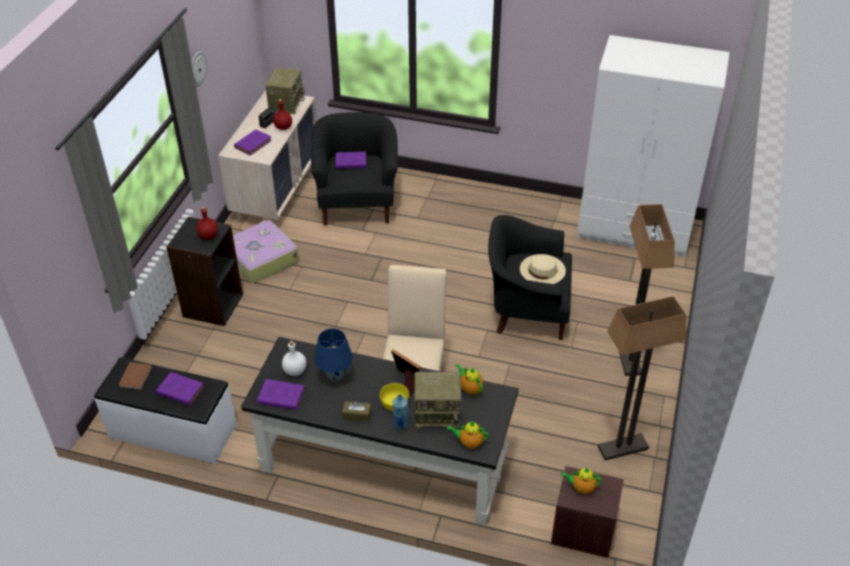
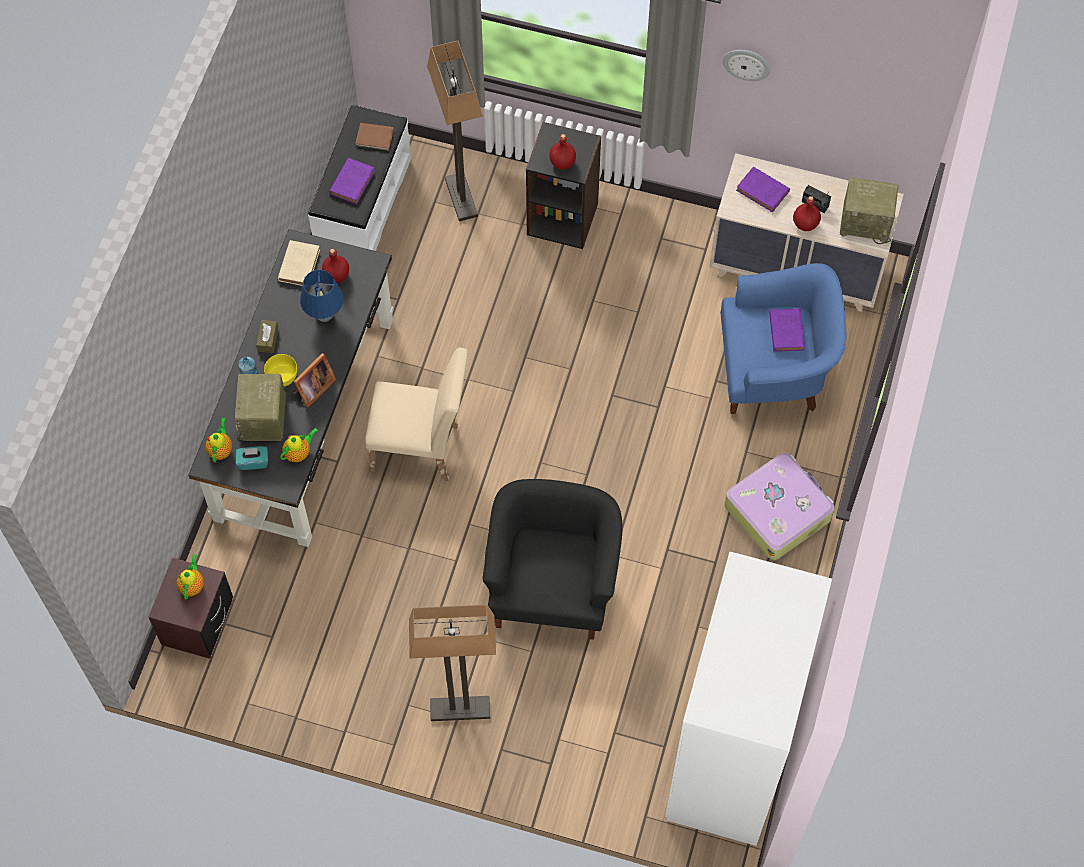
camera: 90 degrees right, 20 degrees up
suitcase [233,220,298,283] -> suitcase moved to [725,453,835,560]
purple book [257,379,305,410] -> beige book [278,240,320,286]
white bottle [282,341,306,376] -> red bottle [322,249,349,283]
black armchair [311,112,398,226] -> blue armchair [720,263,846,414]
beige hat [520,254,566,284] -> none
floor lamp [598,296,687,461] -> floor lamp moved to [427,41,483,221]
none -> turquoise tissue box [236,446,268,470]

